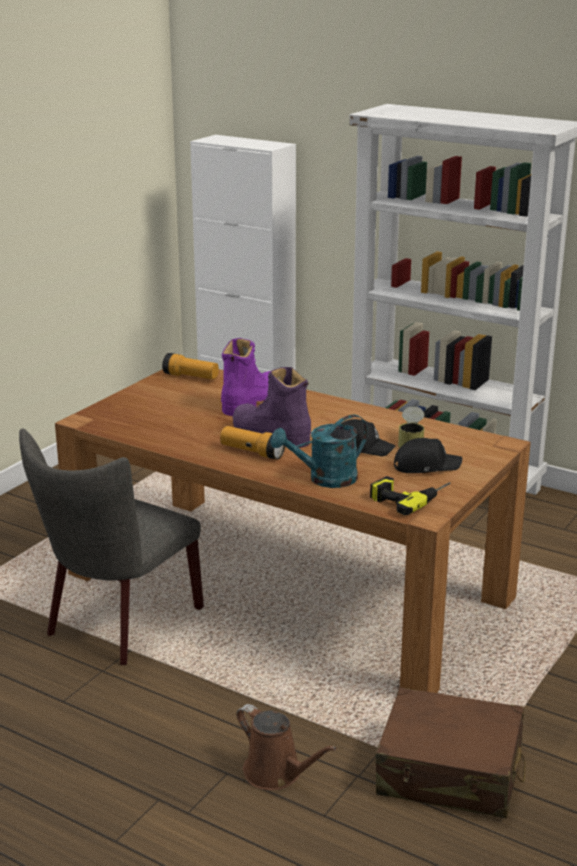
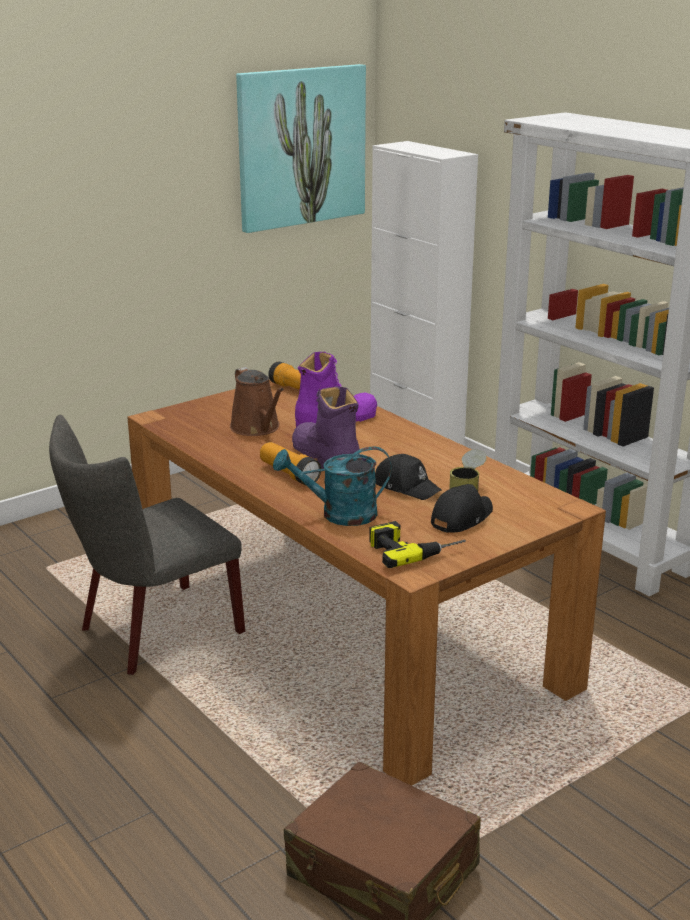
camera: 20 degrees right, 0 degrees up
brown watering can [236,704,337,790] -> brown watering can moved to [230,367,284,436]
black cap [394,438,462,473] -> black cap turned 60 degrees counterclockwise [431,484,493,533]
none -> picture [236,64,366,233]

